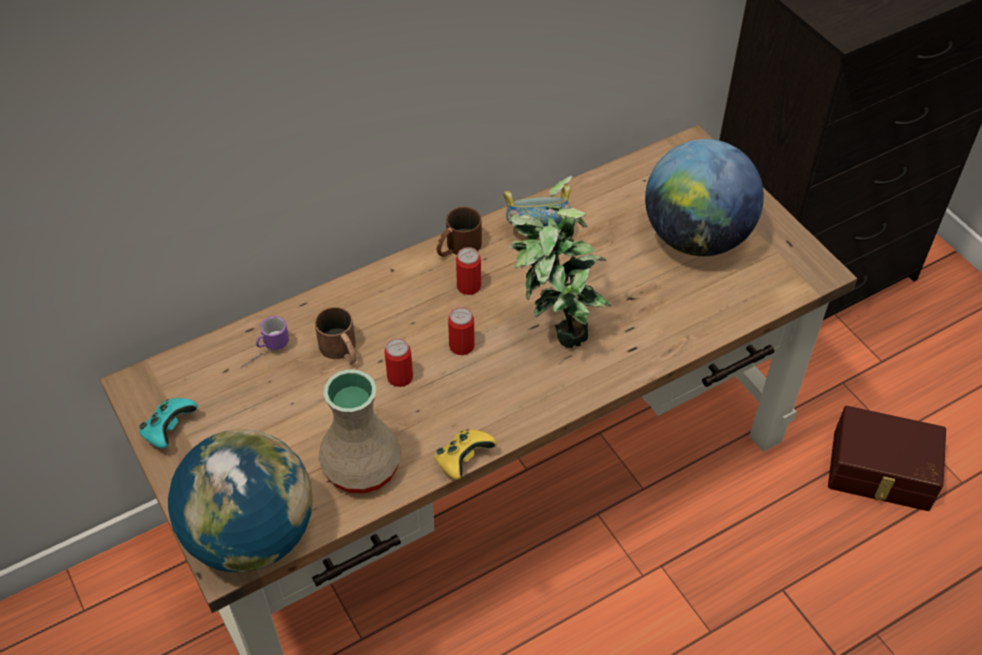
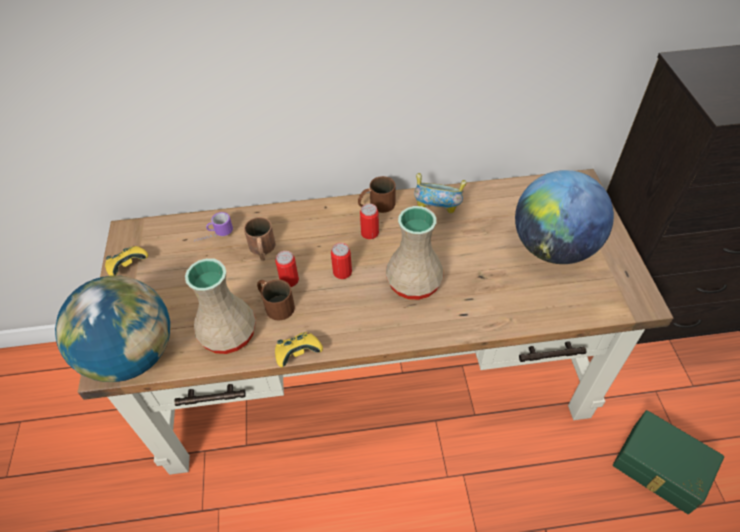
camera: 25 degrees right, 0 degrees up
turquoise game controller [139,398,198,448] -> yellow game controller [105,246,148,276]
potted plant [509,176,611,348] -> beige vase [386,206,443,300]
brown storage box [828,406,946,511] -> green storage box [613,410,724,514]
none -> brown mug [257,279,295,321]

